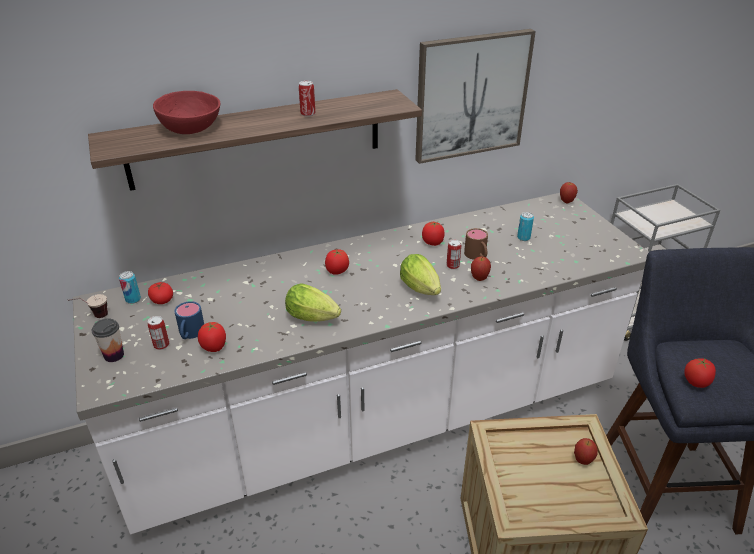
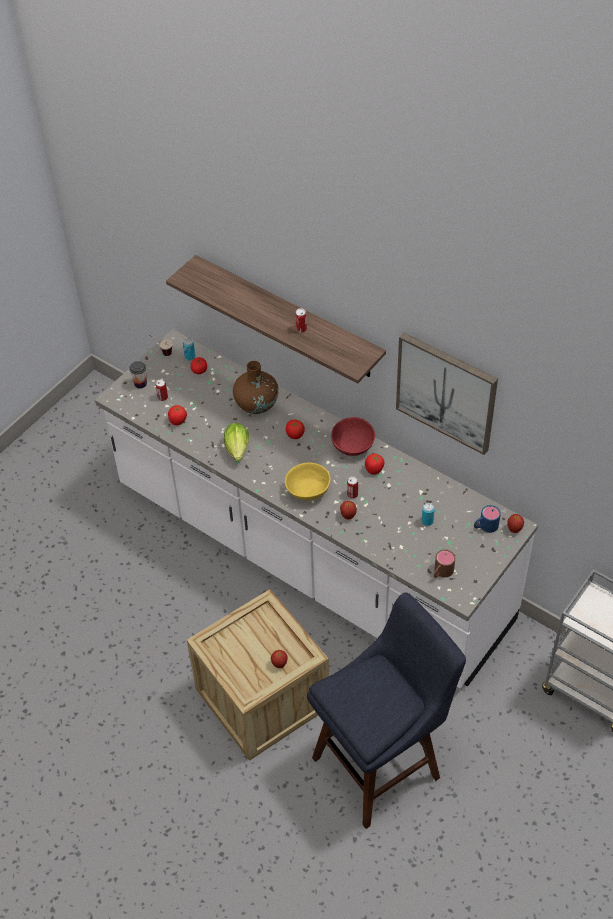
camera: 60 degrees right, 15 degrees up
red bowl [153,91,220,134] -> red bowl moved to [331,417,375,456]
blue mug [174,301,204,339] -> blue mug moved to [474,505,501,533]
lettuce [400,254,441,295] -> yellow bowl [285,462,331,500]
brown mug [464,228,488,260] -> brown mug moved to [434,549,455,578]
tomato [685,358,716,388] -> none
none -> brown vase [233,361,279,414]

